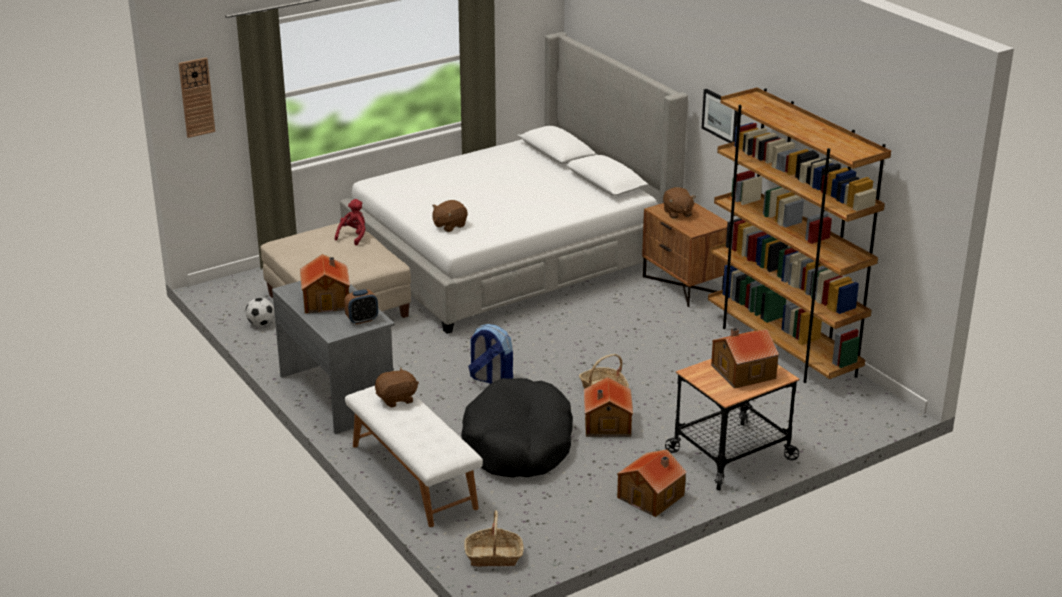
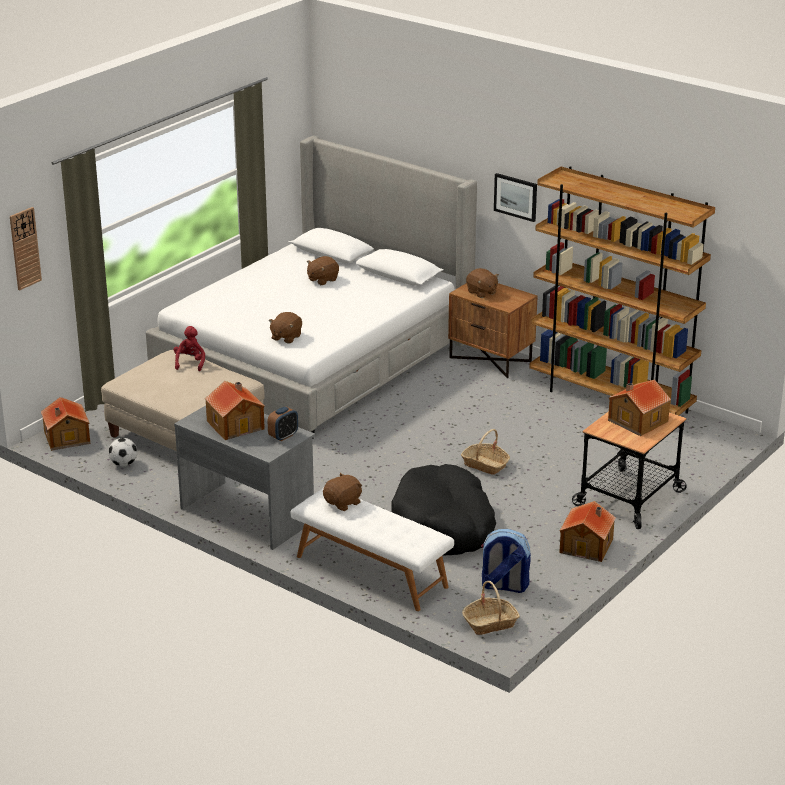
camera: 20 degrees left, 0 degrees up
backpack [468,324,513,384] -> backpack moved to [481,529,531,593]
toy house [584,377,633,437] -> toy house moved to [41,397,90,451]
none -> brown plush toy [307,256,339,285]

